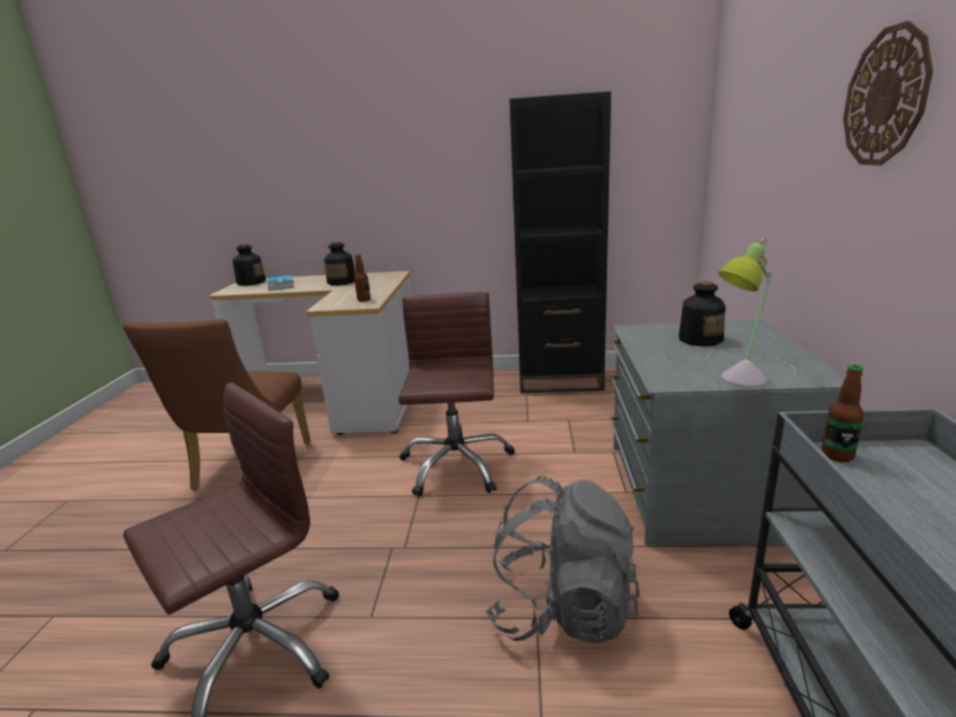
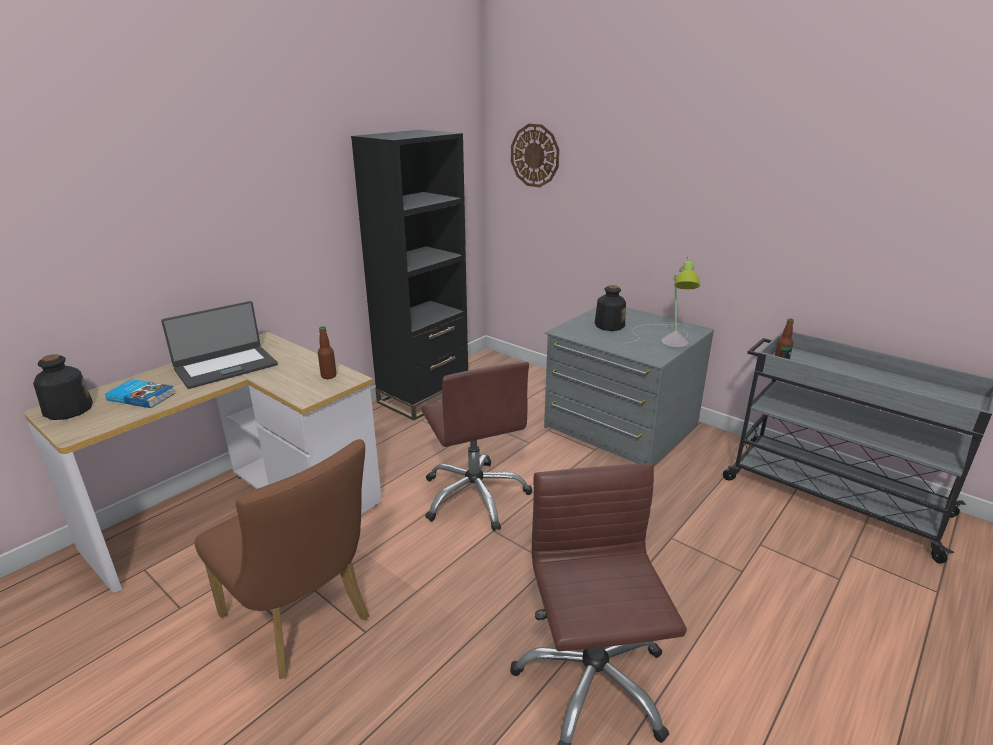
camera: 55 degrees left, 5 degrees up
bottle [324,242,355,285] -> laptop [161,301,278,389]
brown office chair [398,292,515,497] -> brown office chair turned 150 degrees counterclockwise [421,361,533,531]
grey backpack [485,476,639,643] -> none
wall clock [843,21,933,166] -> wall clock moved to [511,124,559,187]

